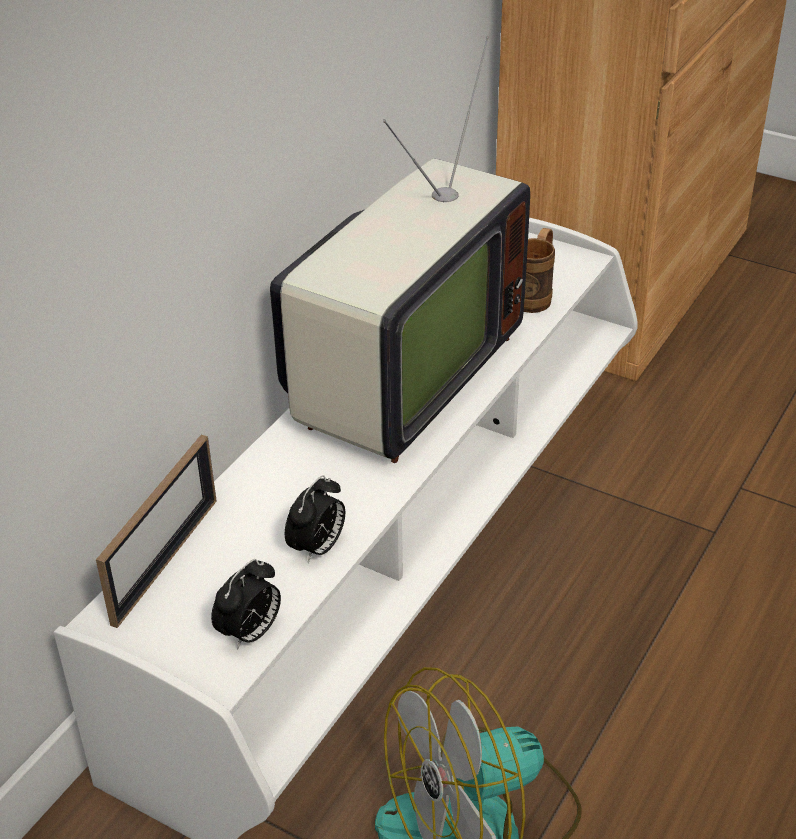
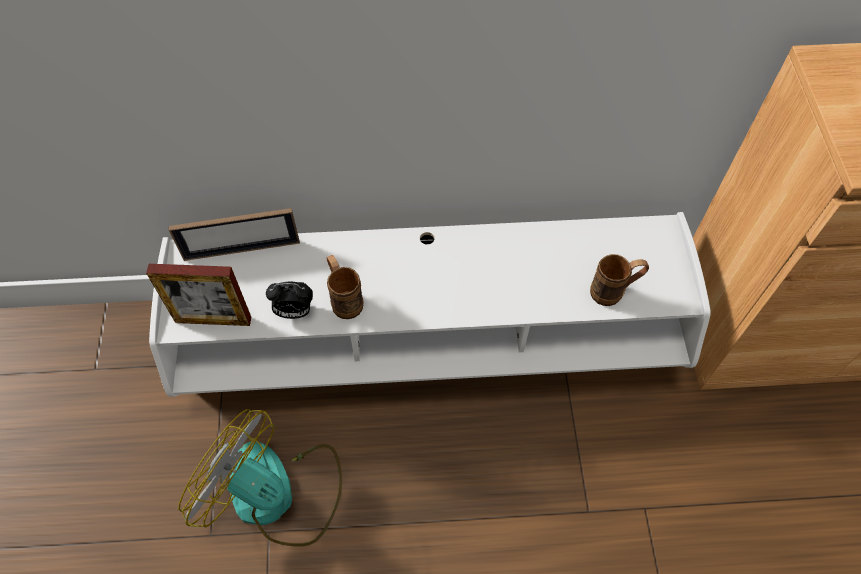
camera: 55 degrees right, 20 degrees up
alarm clock [211,559,281,650] -> picture frame [146,264,251,326]
television [270,36,530,463] -> none
none -> brown mug [326,255,364,319]

